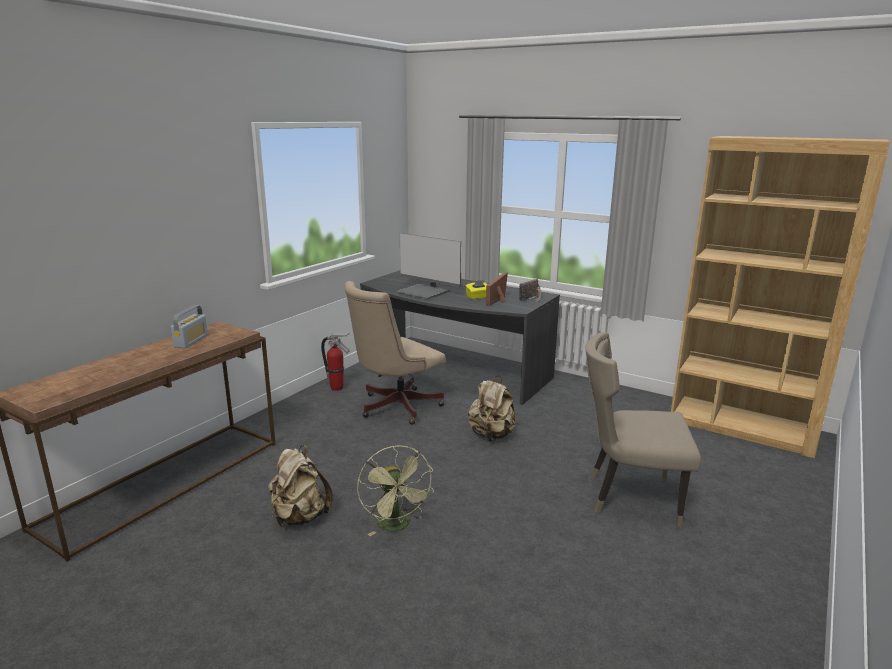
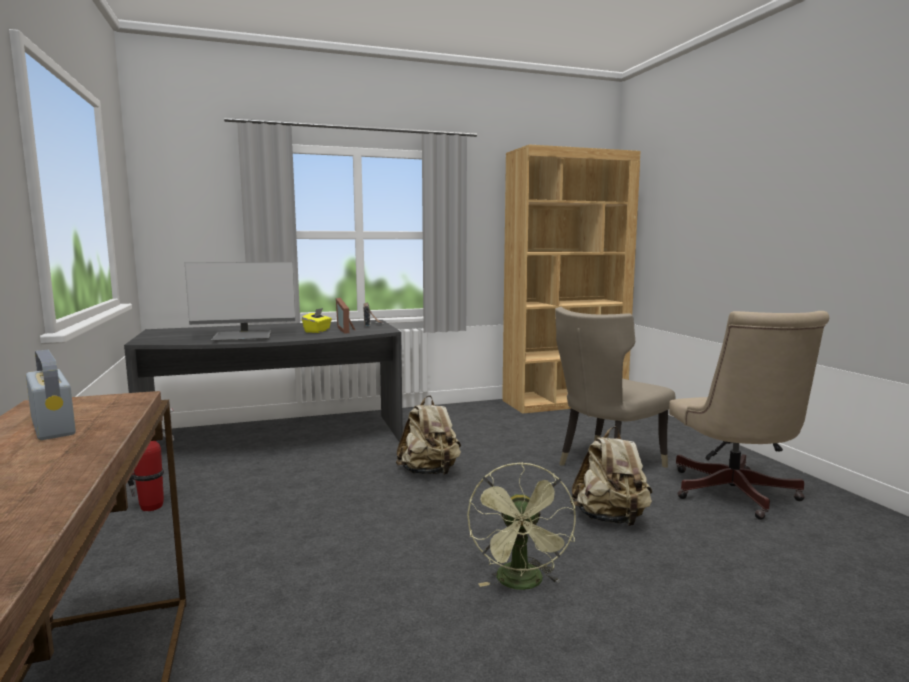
camera: 50 degrees left, 10 degrees down
beige backpack [268,445,333,528] -> beige backpack moved to [570,427,652,526]
beige office chair [344,281,445,425] -> beige office chair moved to [669,311,829,520]
green fan [357,446,434,536] -> green fan turned 75 degrees clockwise [467,463,576,590]

